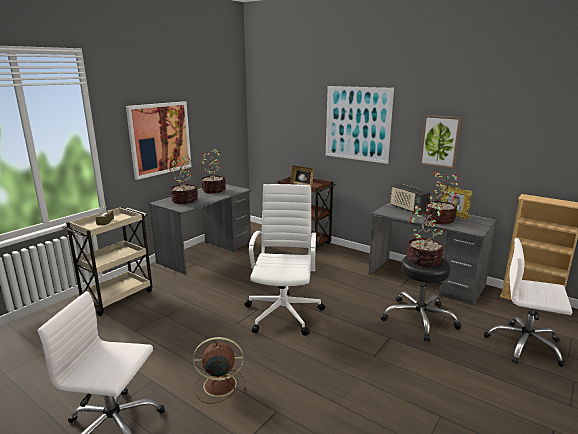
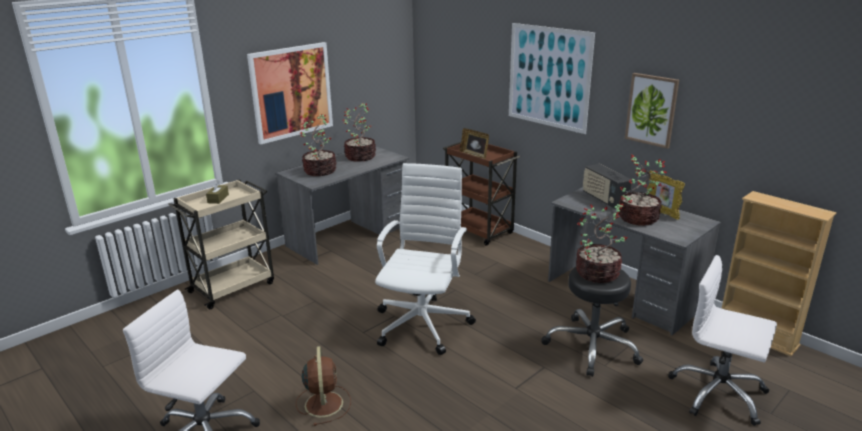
camera: 10 degrees right, 5 degrees up
brown fan [193,337,246,404] -> brown fan turned 75 degrees clockwise [296,346,351,426]

